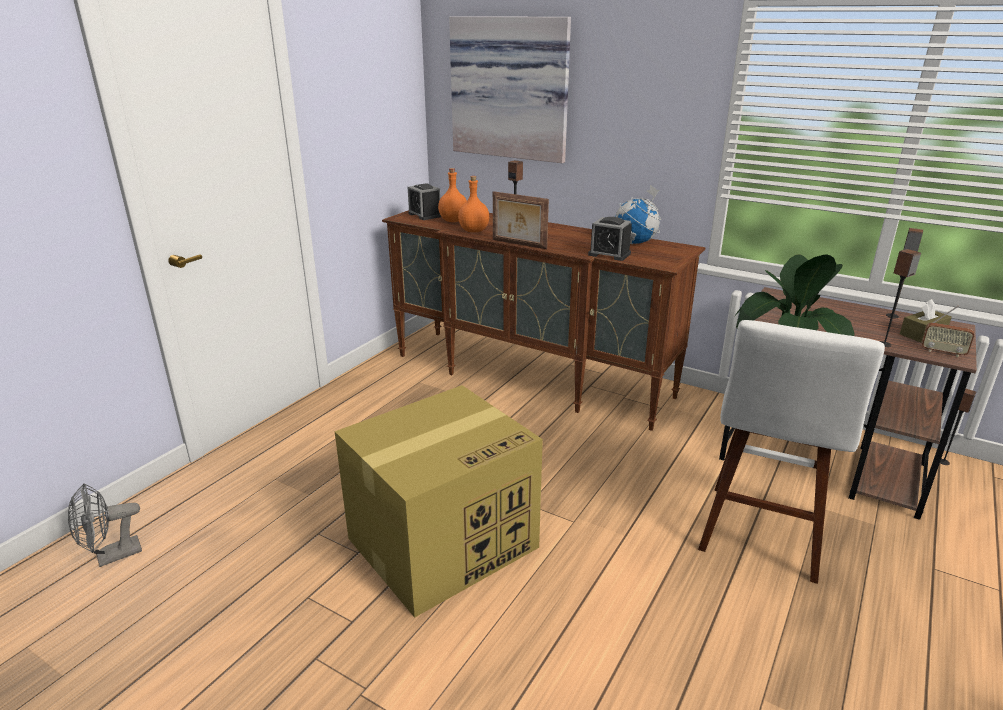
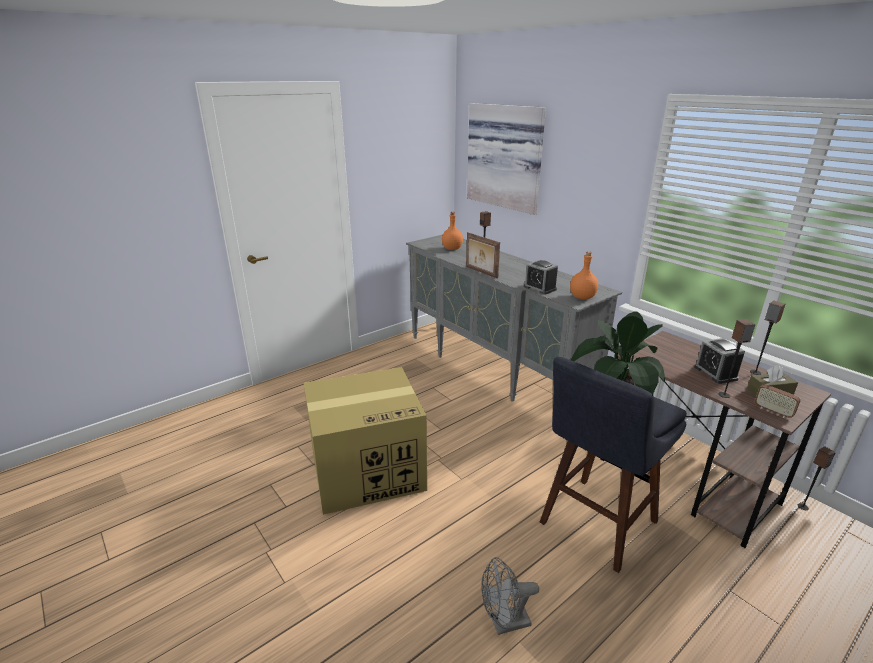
camera: 20 degrees right, 0 degrees up
grey fan [68,483,142,567] -> grey fan moved to [481,557,539,635]
brown cabinet [382,210,705,431] -> grey cabinet [406,235,622,402]
alarm clock [408,183,441,220] -> alarm clock moved to [694,338,745,384]
orange bottle [458,176,489,232] -> orange bottle moved to [570,251,598,299]
globe [615,185,661,244] -> none
white stool [698,320,885,584] -> blue stool [540,357,687,573]

